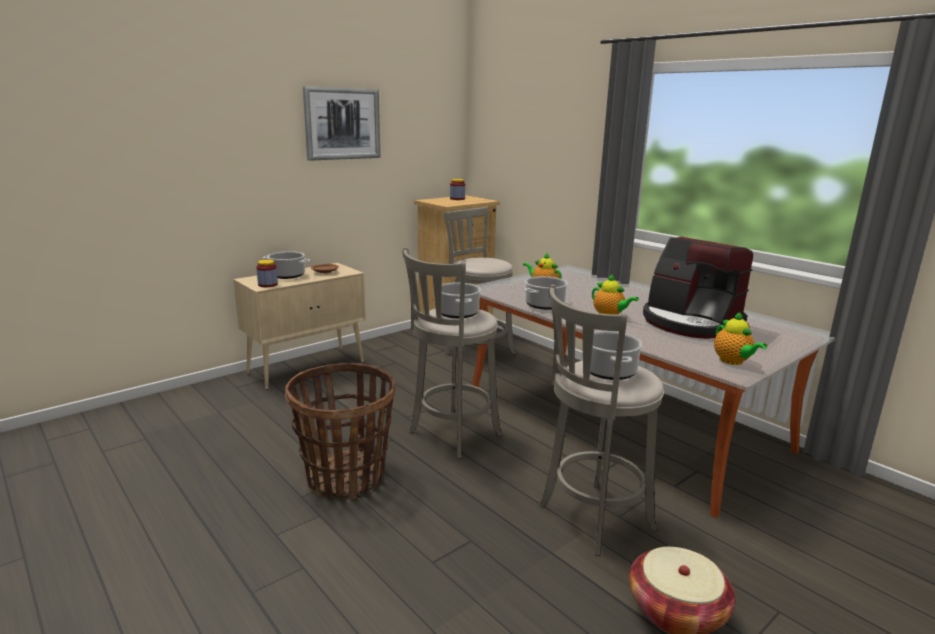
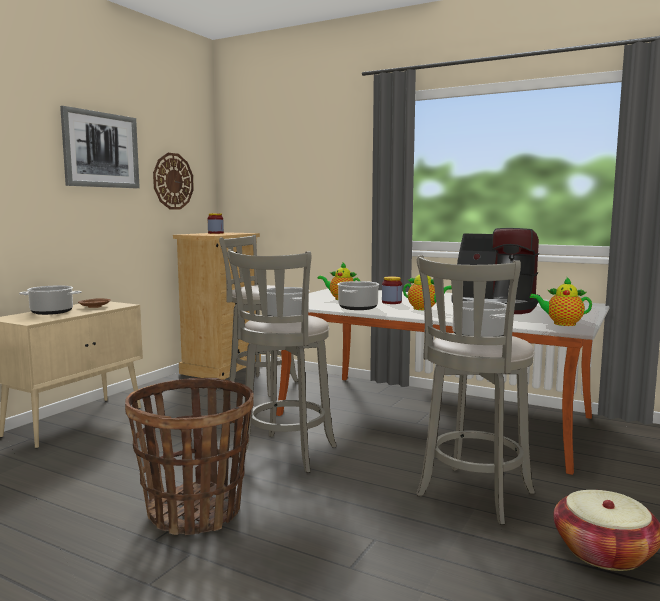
camera: 20 degrees left, 10 degrees down
jar [256,259,278,287] -> jar moved to [382,276,402,304]
teapot [714,312,767,365] -> teapot turned 150 degrees clockwise [530,277,592,326]
none -> wall clock [153,153,194,209]

